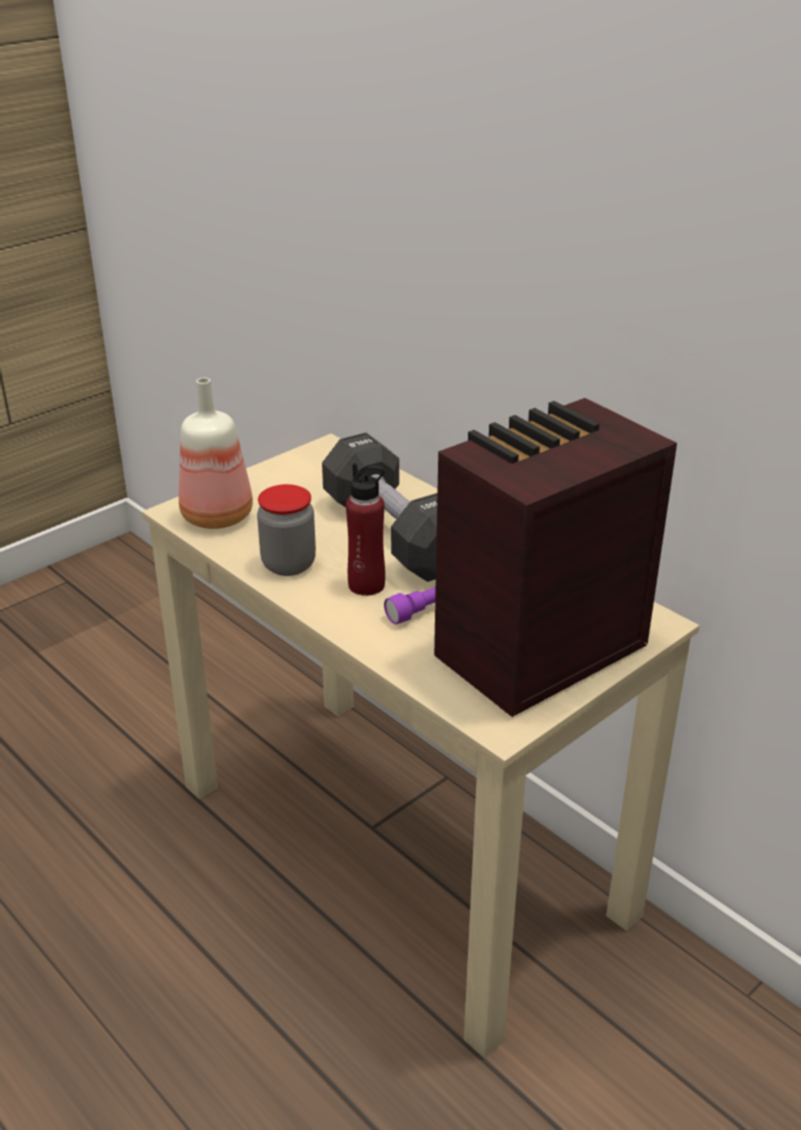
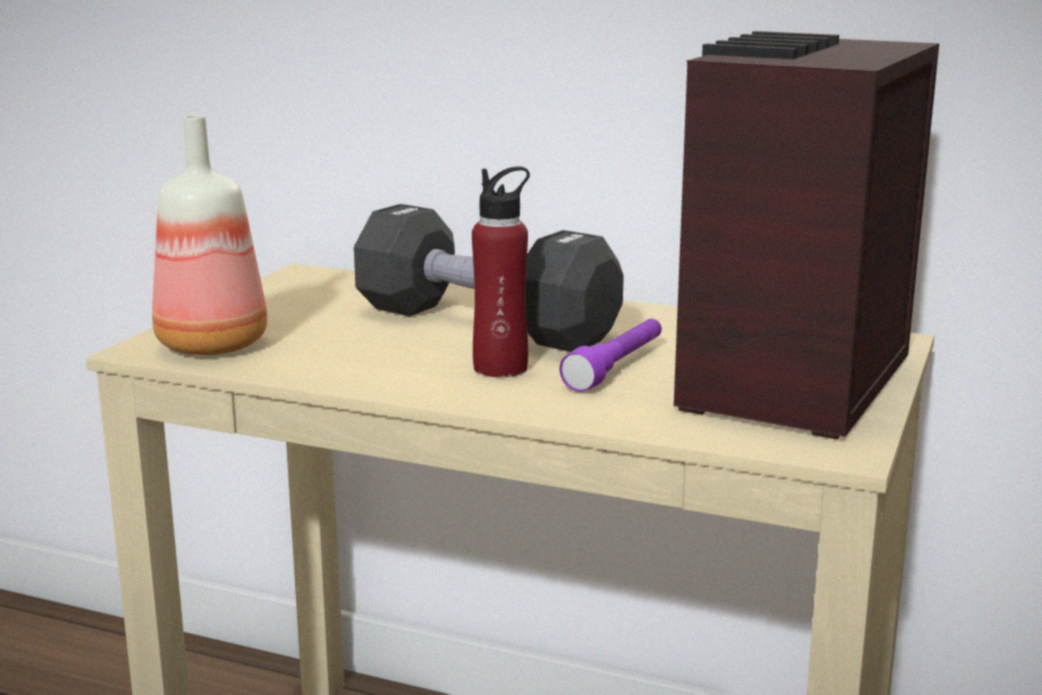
camera: 25 degrees left, 15 degrees down
jar [257,484,316,576] -> none

